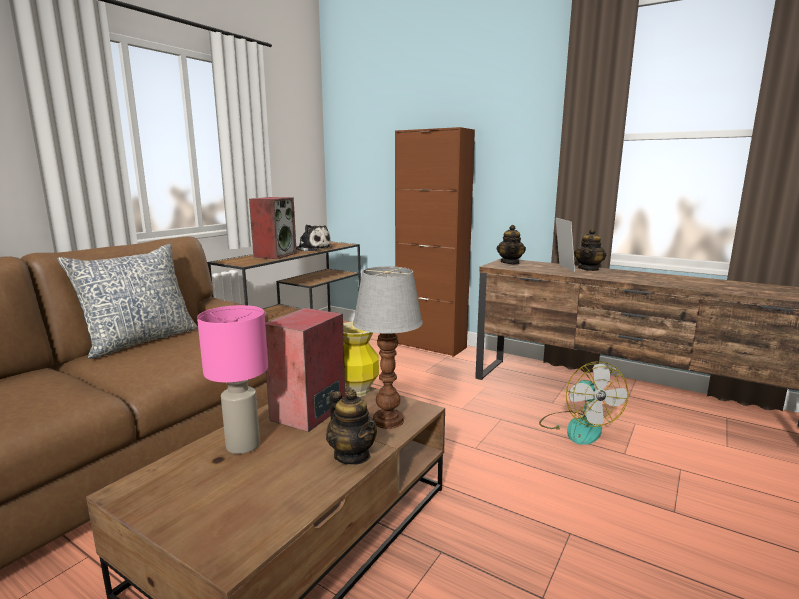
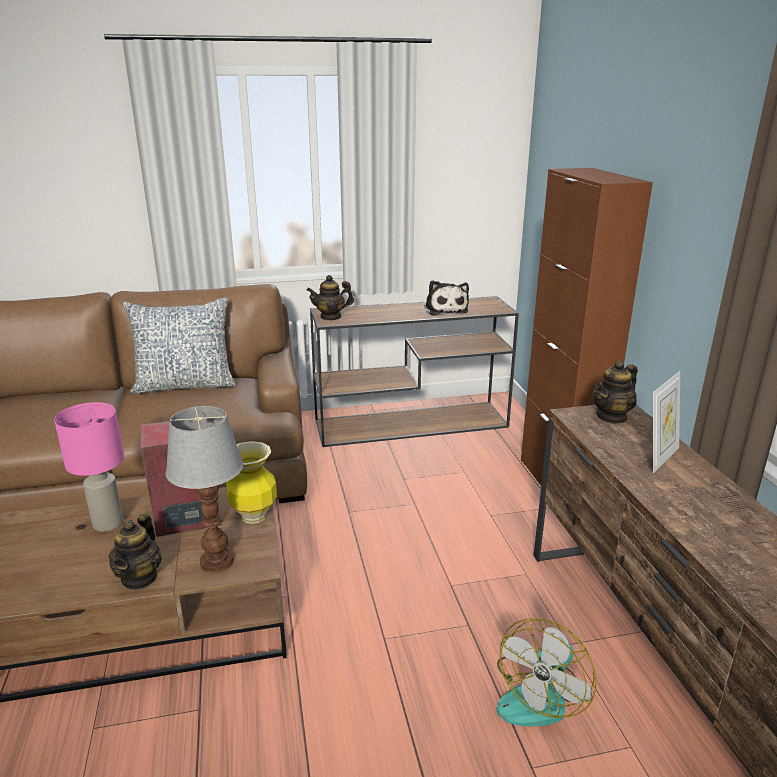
camera: 45 degrees right, 10 degrees up
speaker [249,197,297,259] -> none
teapot [574,228,606,271] -> teapot moved to [307,275,354,320]

